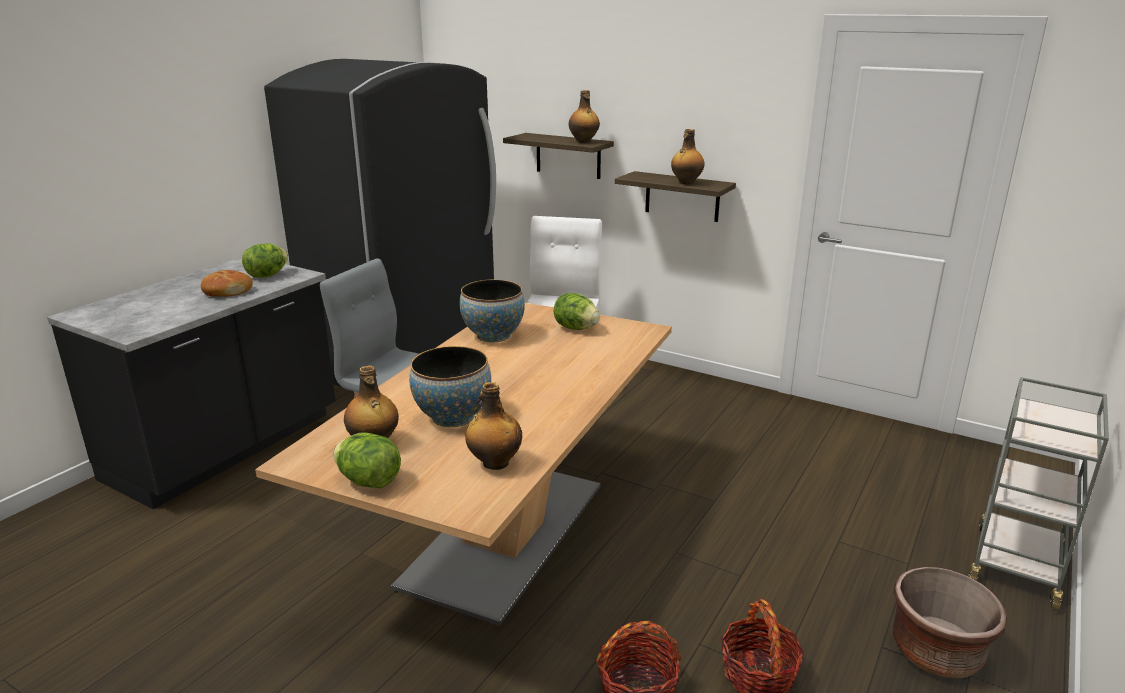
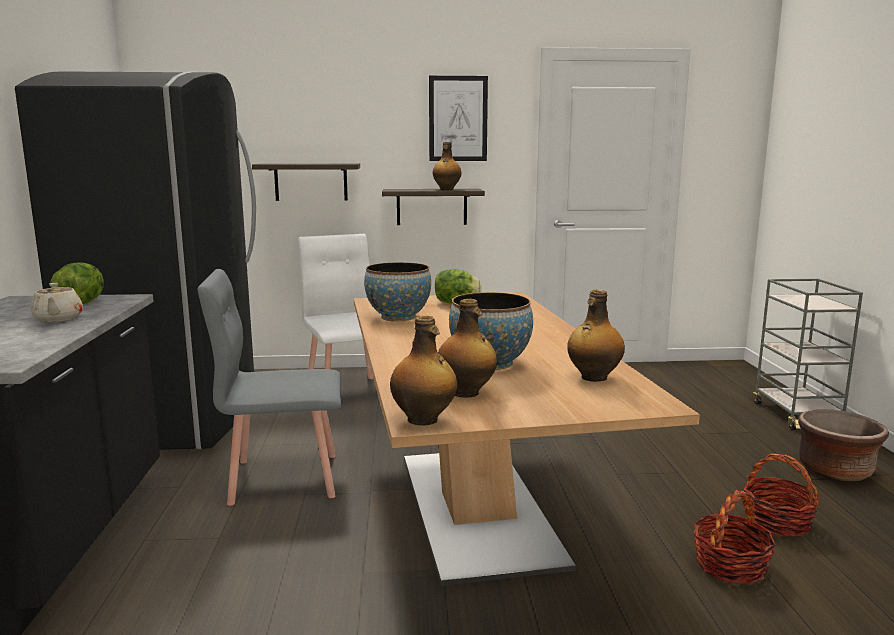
camera: 35 degrees left, 10 degrees down
bread [201,270,253,297] -> beige teapot [30,283,83,322]
lettuce [333,432,401,488] -> none
bottle [569,90,600,143] -> bottle moved to [390,316,457,426]
none -> picture [429,76,488,161]

